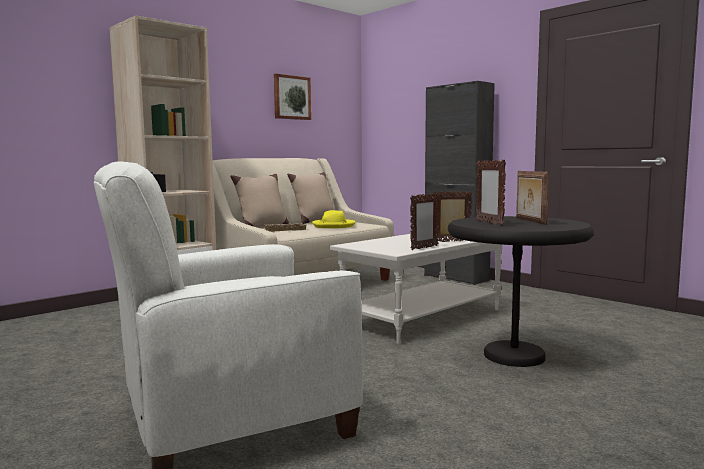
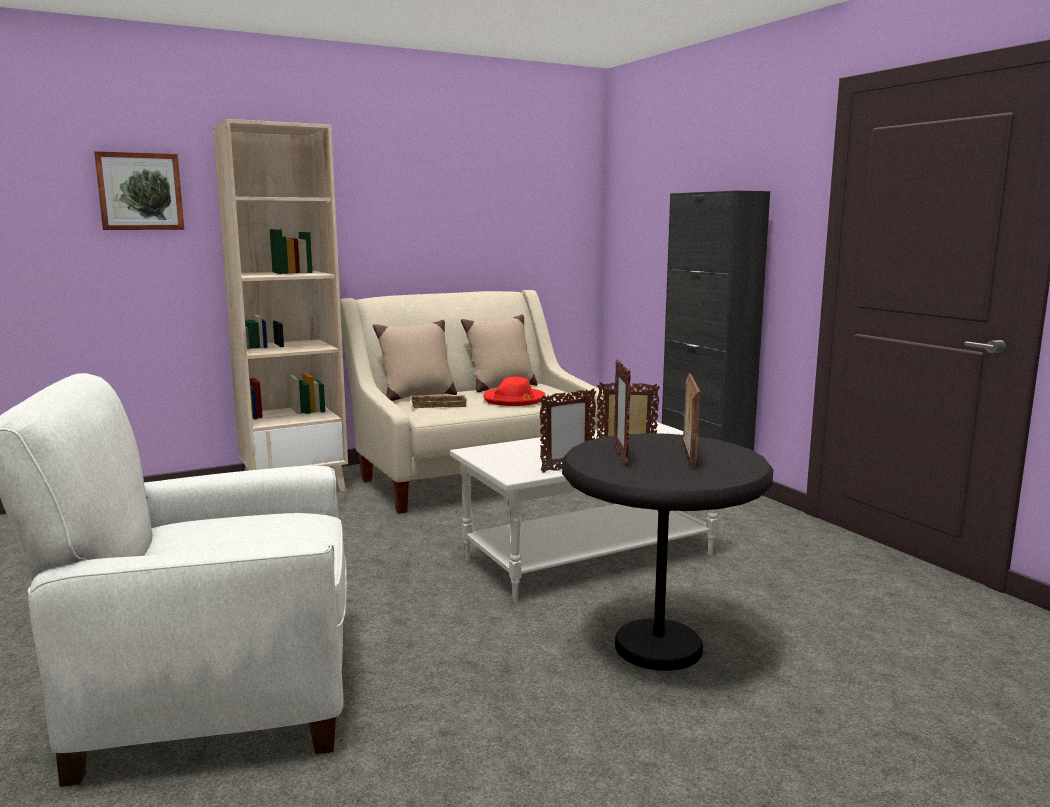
camera: 15 degrees right, 5 degrees up
picture [274,74,311,120] -> picture moved to [94,151,184,230]
yellow hat [312,210,355,228] -> red hat [483,376,546,406]

